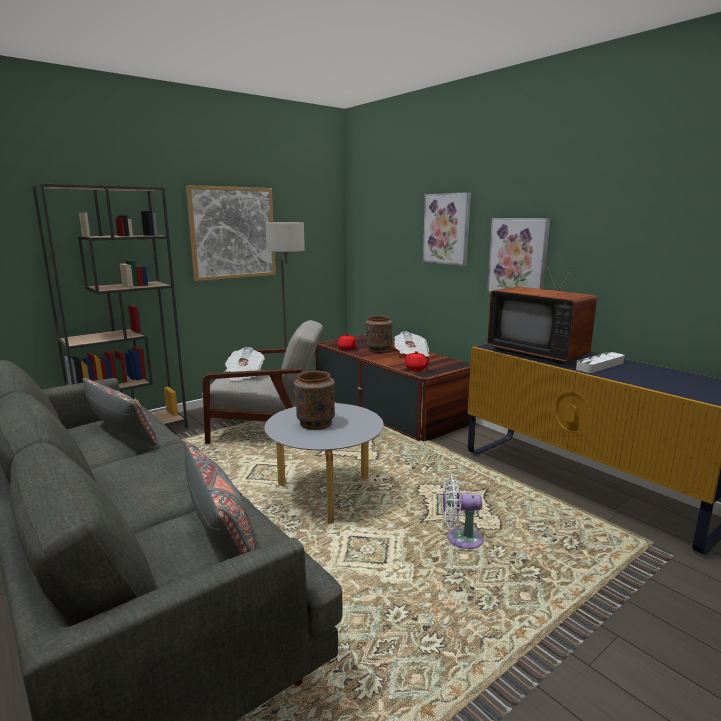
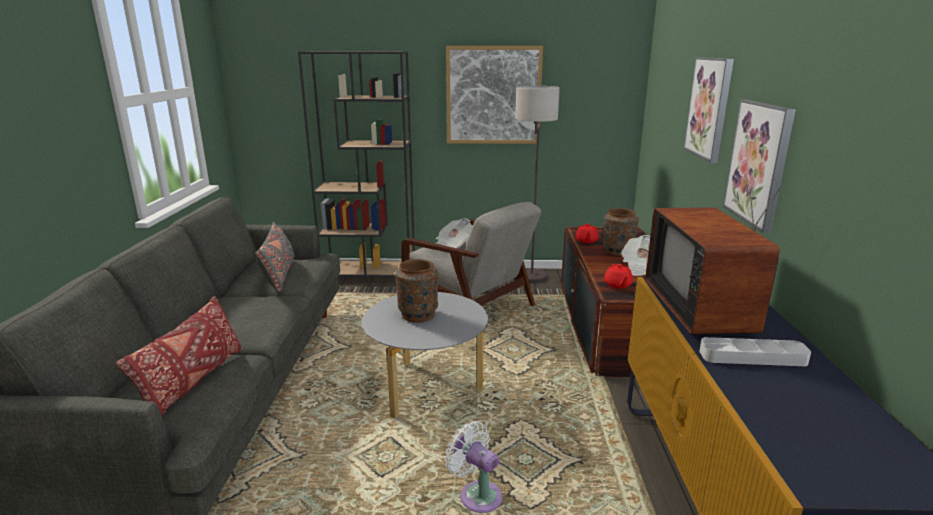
camera: 40 degrees right, 5 degrees up
grey pillow [184,441,255,559] -> red pillow [116,296,242,416]

